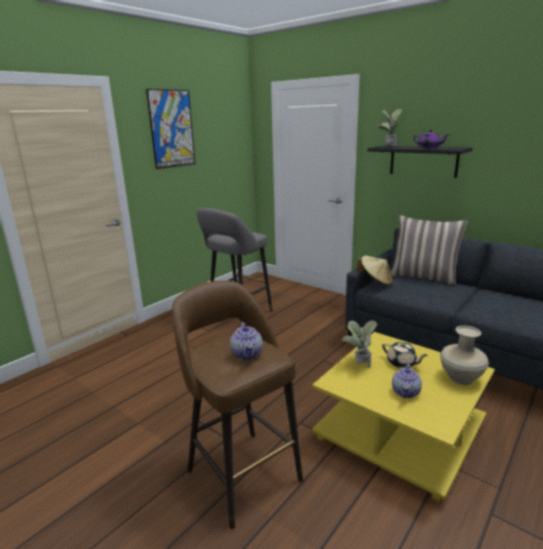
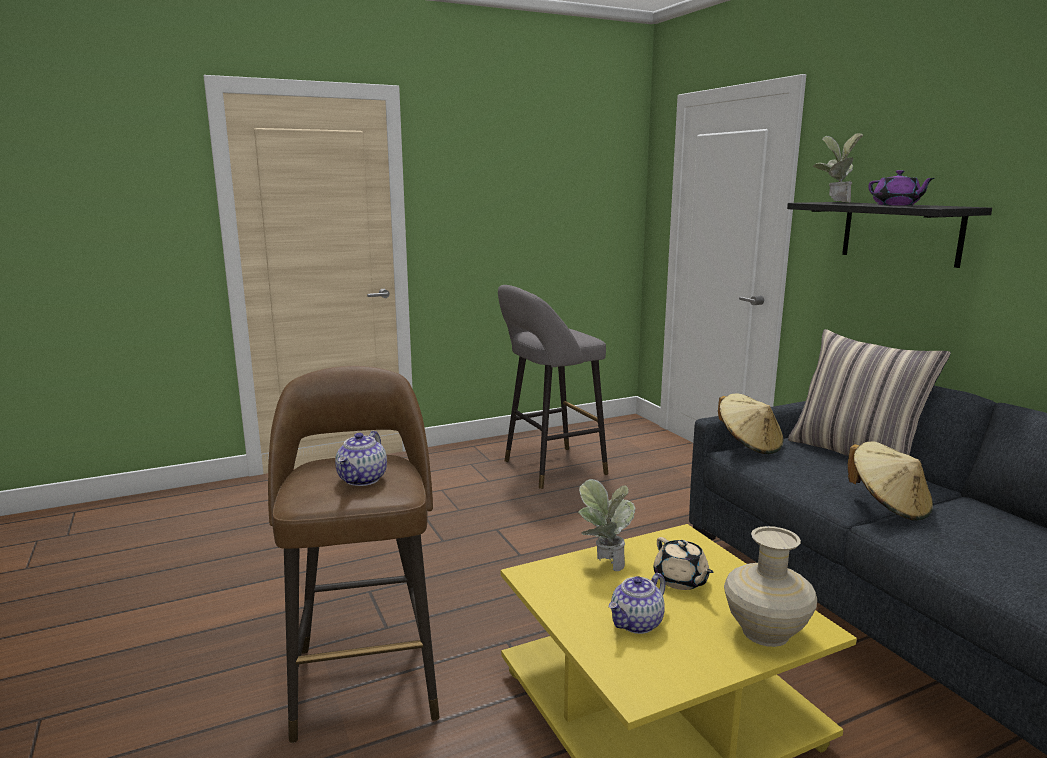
camera: 25 degrees right, 5 degrees down
picture [146,89,196,169] -> none
none -> beige hat [848,442,933,520]

